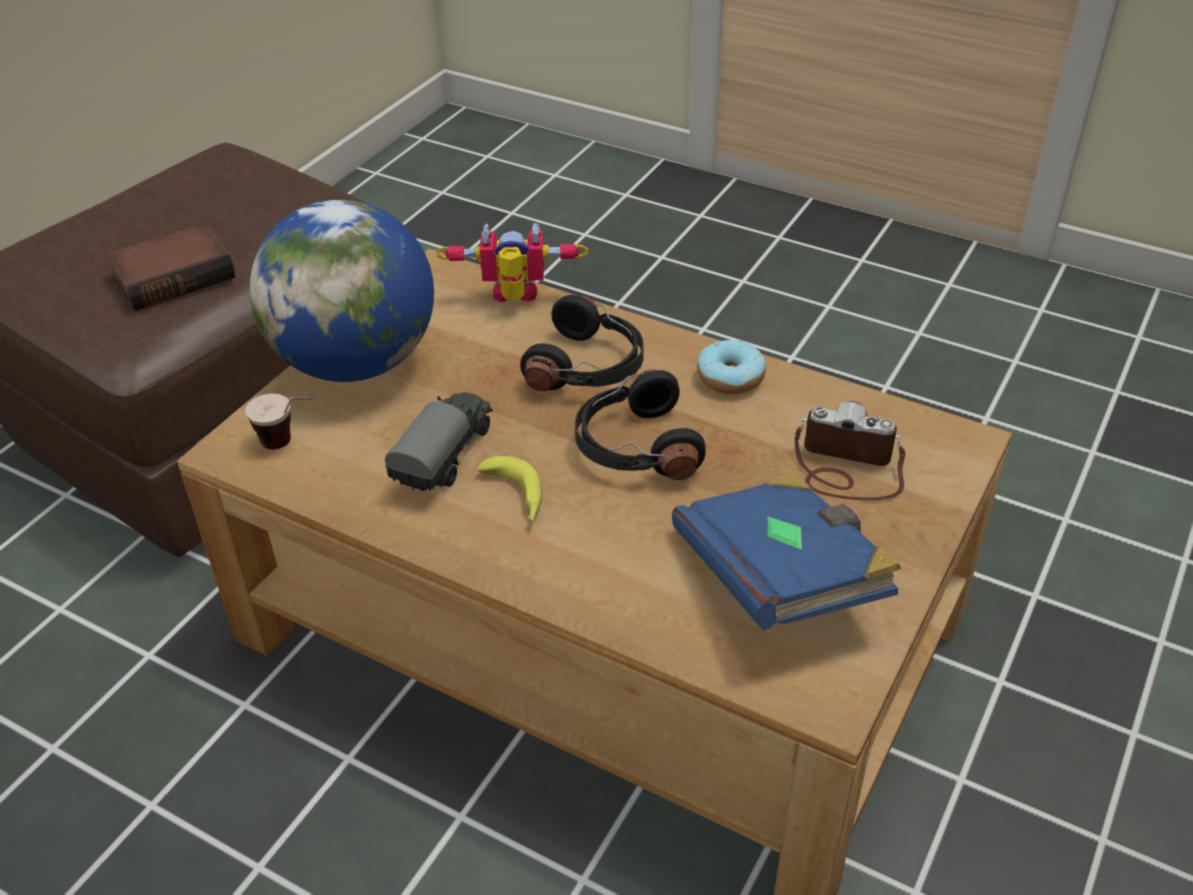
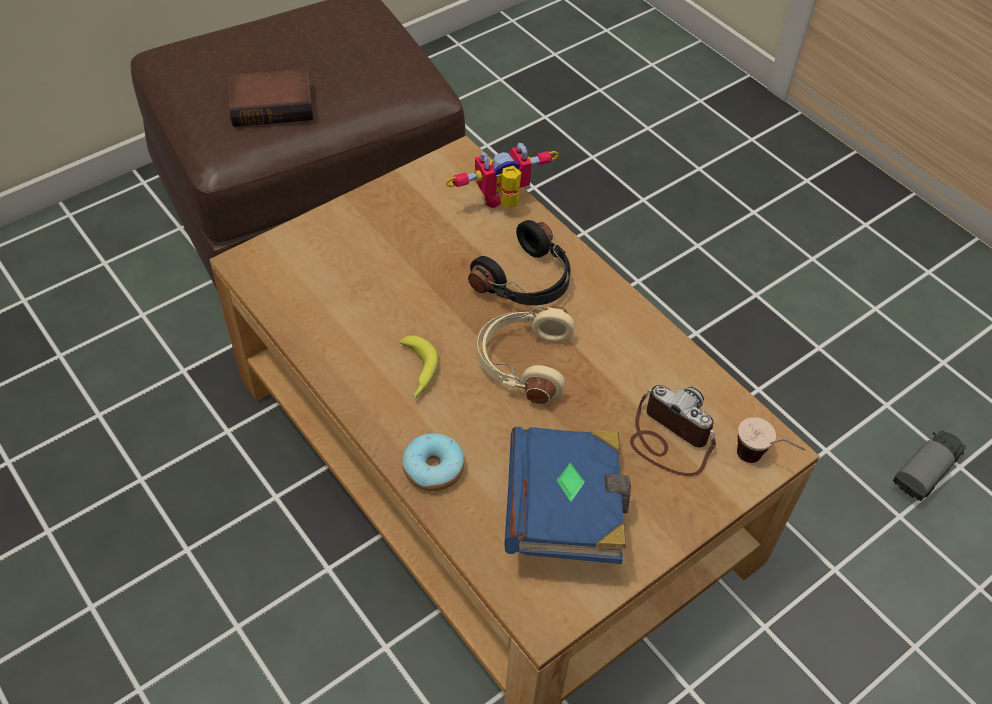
camera: 20 degrees right, 10 degrees up
cup [245,394,315,450] -> cup moved to [737,417,805,463]
globe [250,200,434,382] -> none
toy truck [385,392,493,492] -> toy truck moved to [893,430,965,501]
toy robot [436,223,588,302] -> toy robot turned 45 degrees counterclockwise [446,143,559,208]
black headphones [575,369,706,480] -> beige headphones [477,306,575,404]
donut [697,339,766,394] -> donut moved to [403,433,464,491]

